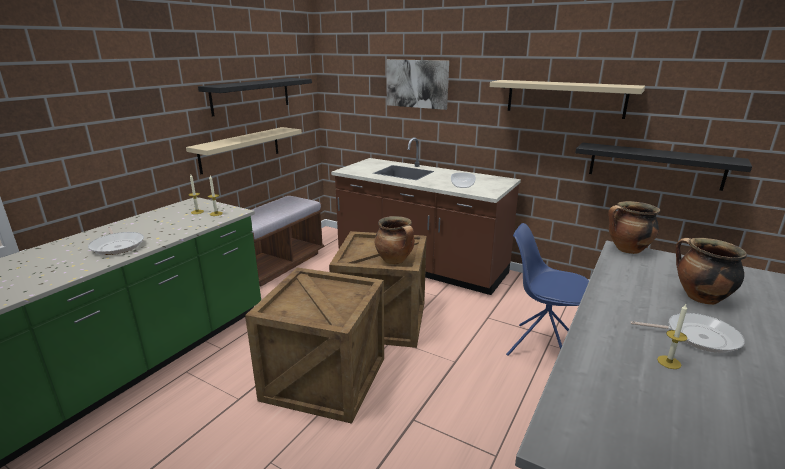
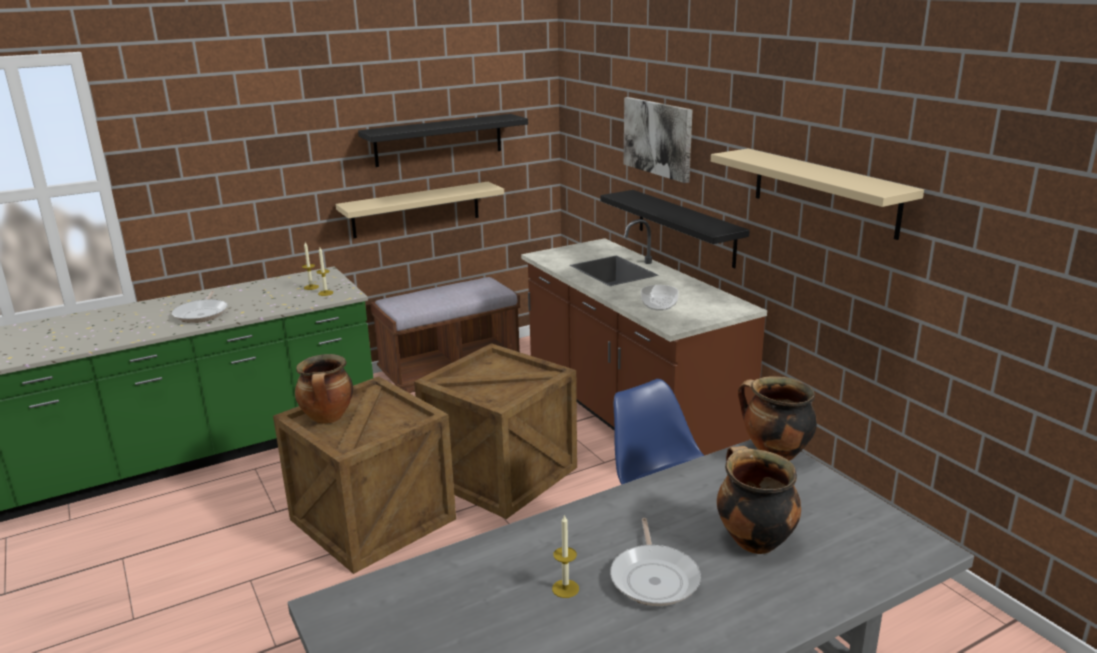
camera: 30 degrees right, 0 degrees up
cooking pot [375,216,415,265] -> cooking pot moved to [295,354,353,424]
black shelf [575,143,752,191] -> black shelf moved to [600,190,750,268]
frying pan [630,313,745,353] -> frying pan turned 45 degrees clockwise [610,518,701,606]

